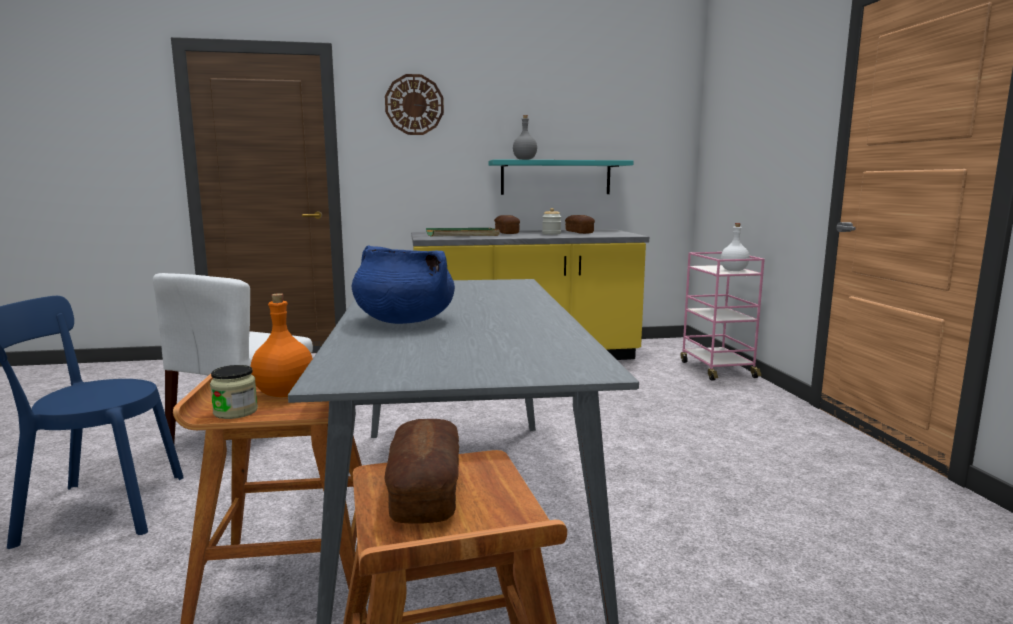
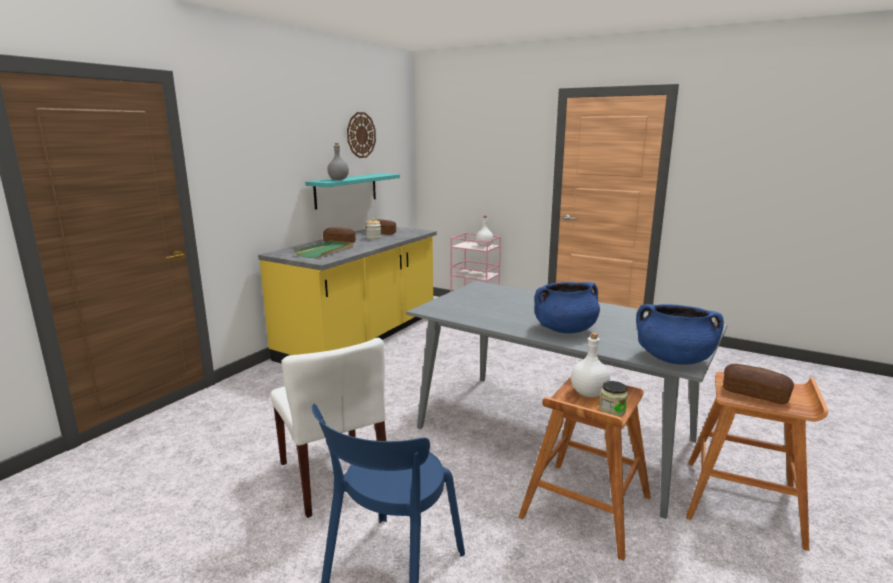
camera: 50 degrees left, 5 degrees up
orange bottle [251,293,313,397] -> white bottle [571,332,610,397]
wall clock [385,74,444,135] -> wall clock moved to [347,112,376,158]
none -> blue cooking pot [636,304,724,365]

